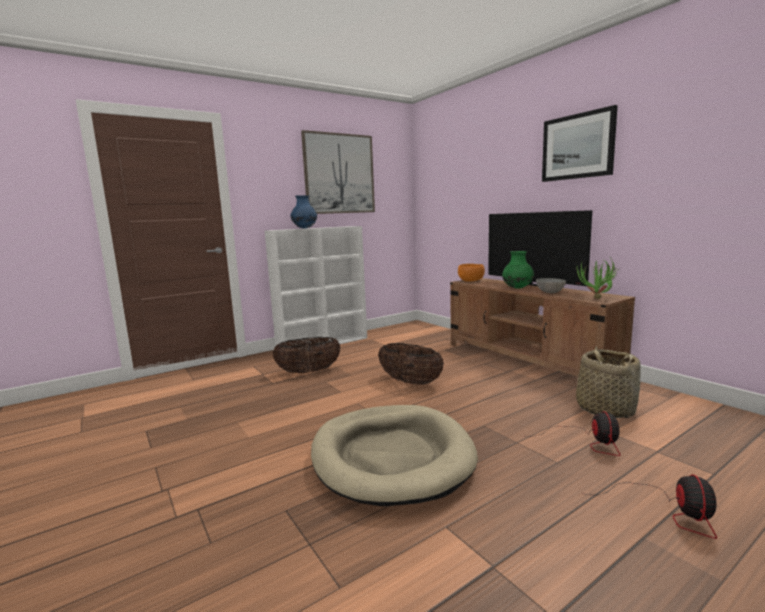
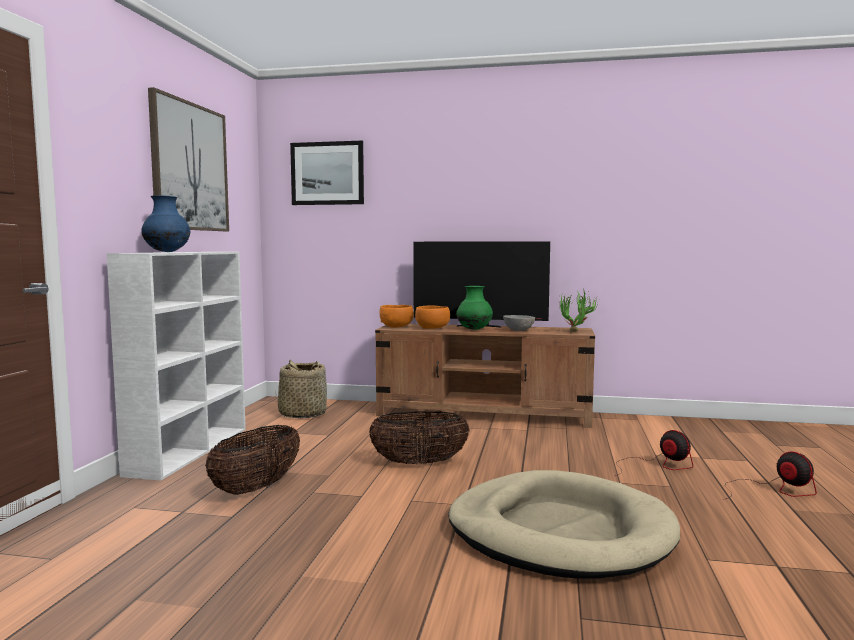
camera: 45 degrees left, 5 degrees down
picture [542,105,618,182] -> picture moved to [290,141,364,205]
basket [576,347,641,418] -> basket moved to [275,360,327,418]
none -> orange bowl [415,306,450,329]

